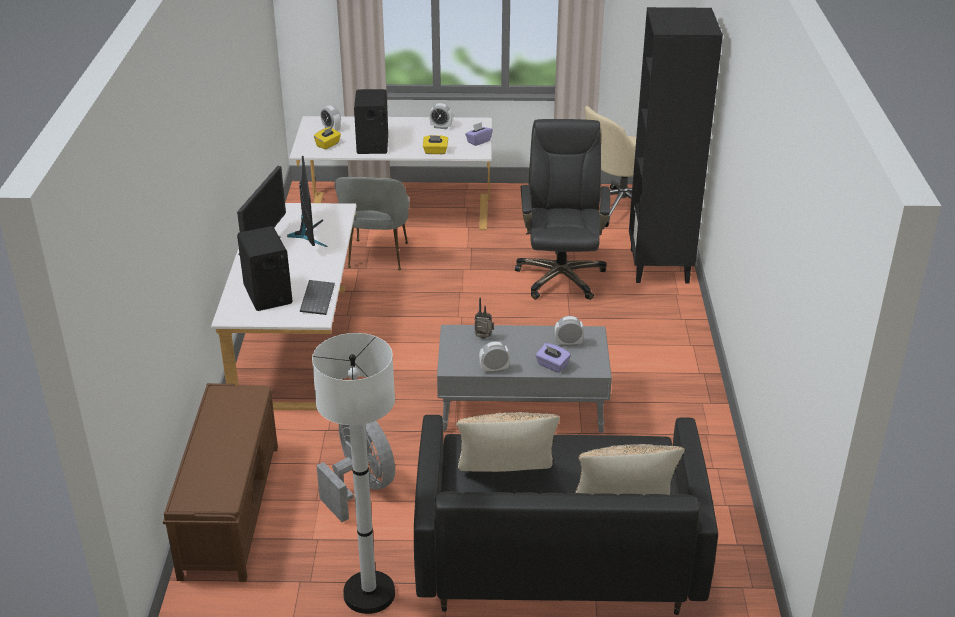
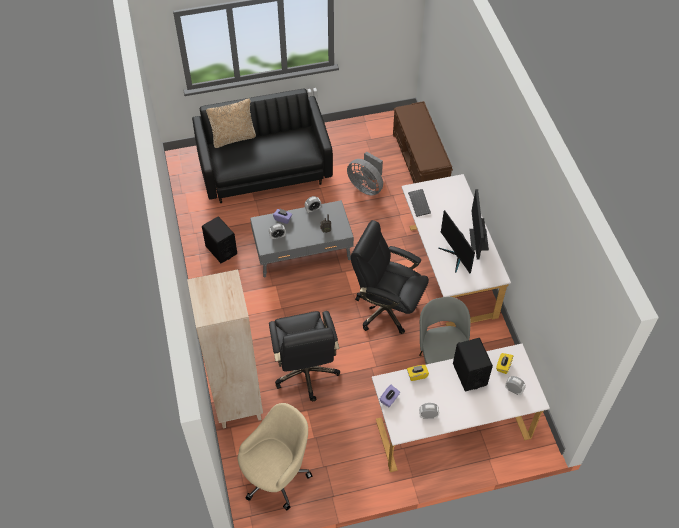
camera: 165 degrees right, 20 degrees up
black speaker [237,226,292,311] -> black speaker moved to [202,216,237,263]
white floor lamp [312,333,395,614] -> none
beige pillow [456,412,560,472] -> none
black bookcase [629,7,723,283] -> beige bookcase [187,269,263,428]
none -> black office chair [351,220,429,334]

